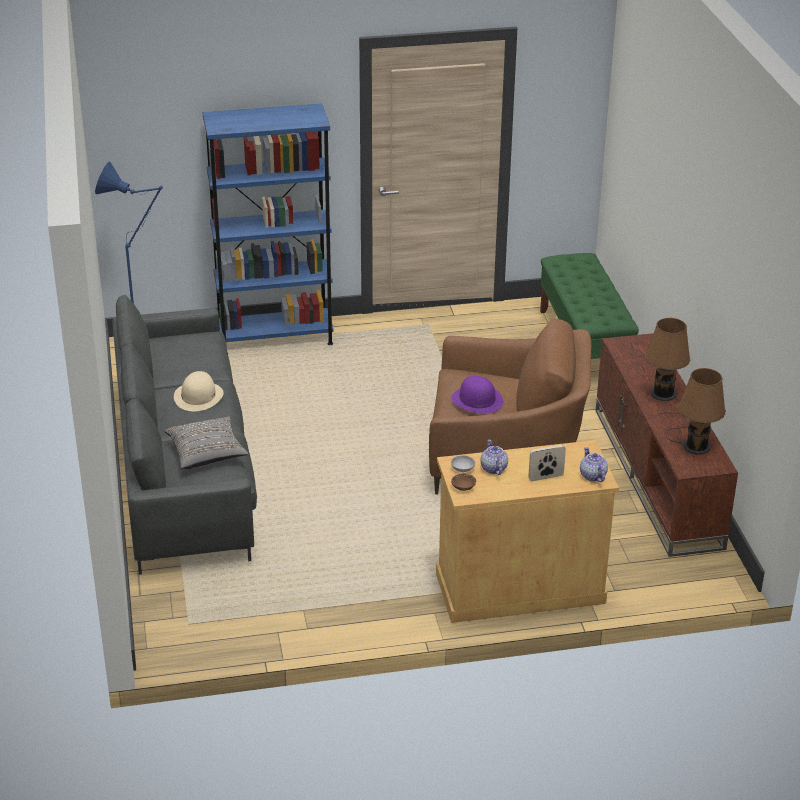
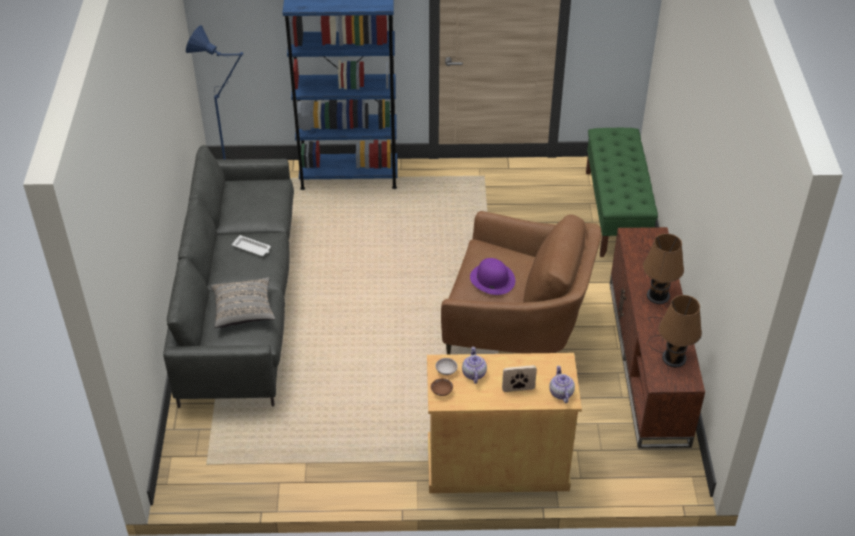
camera: 10 degrees right, 10 degrees up
beige hat [174,371,223,411] -> white tray [232,235,271,256]

